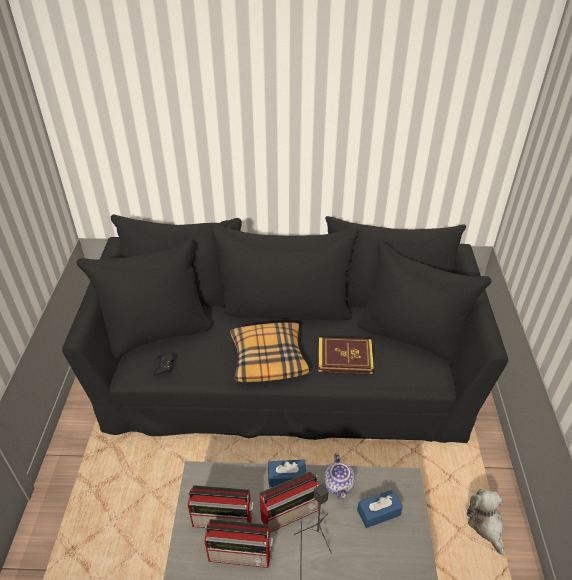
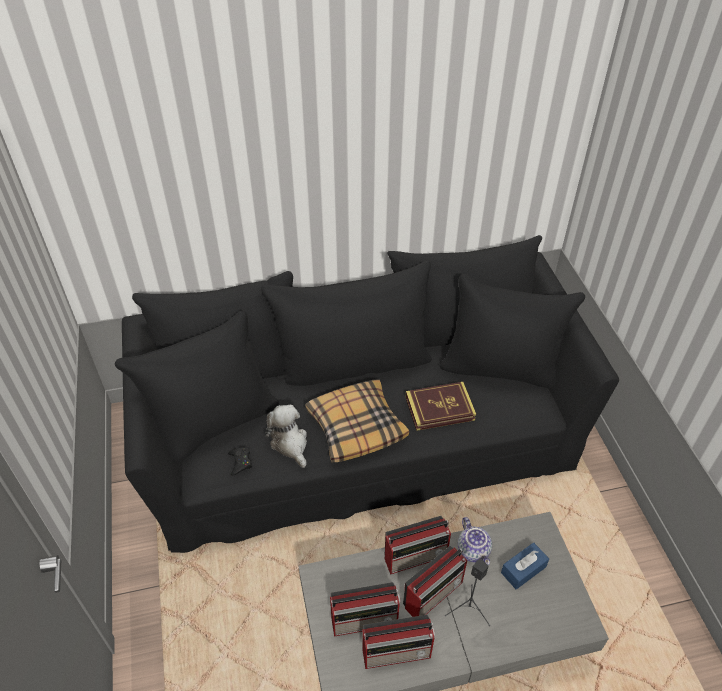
camera: 15 degrees left, 5 degrees up
blue tissue box [268,460,306,487] -> radio [385,516,451,574]
plush toy [467,489,505,555] -> plush toy moved to [265,404,307,468]

